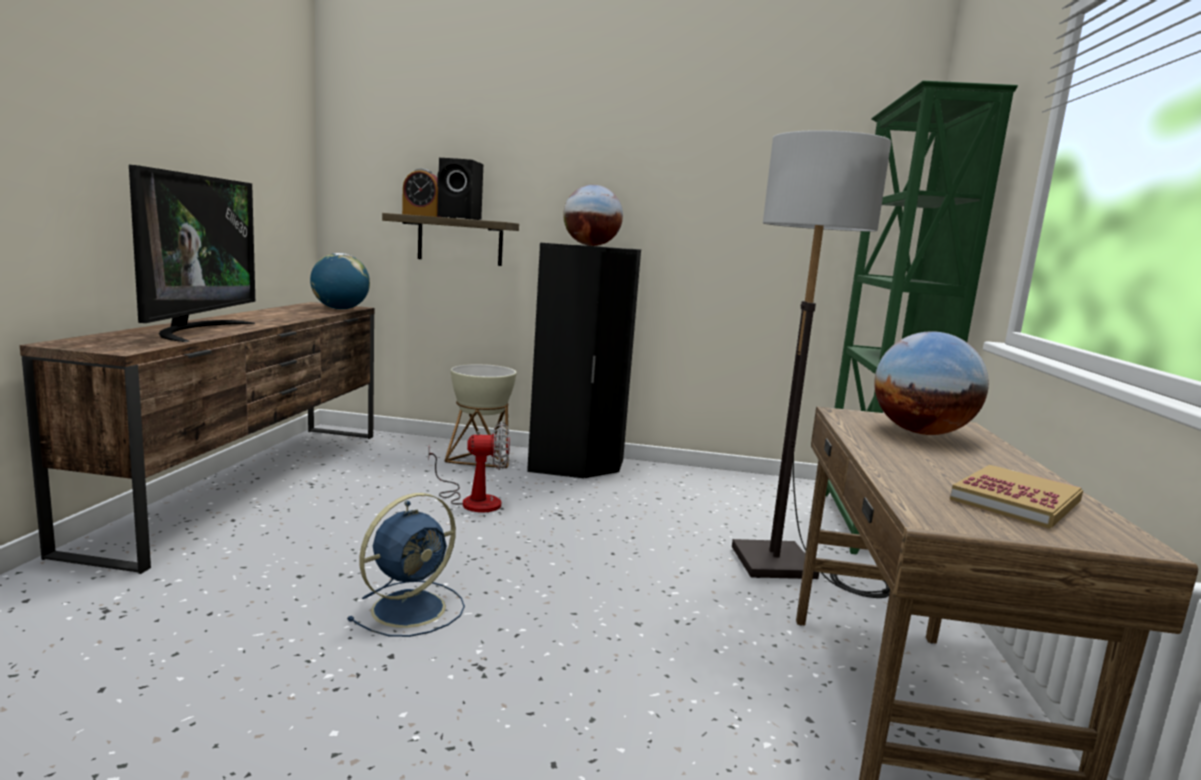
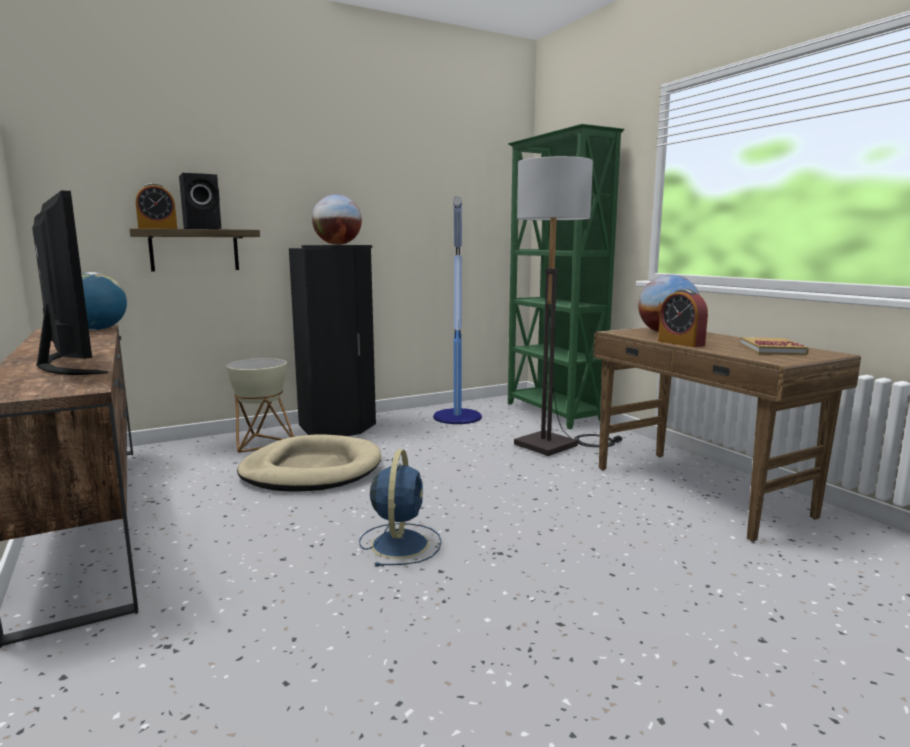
camera: 35 degrees left, 0 degrees up
fan [428,422,510,513] -> beige dog bed [237,435,381,492]
none -> floor lamp [433,197,482,424]
none -> alarm clock [658,289,708,347]

